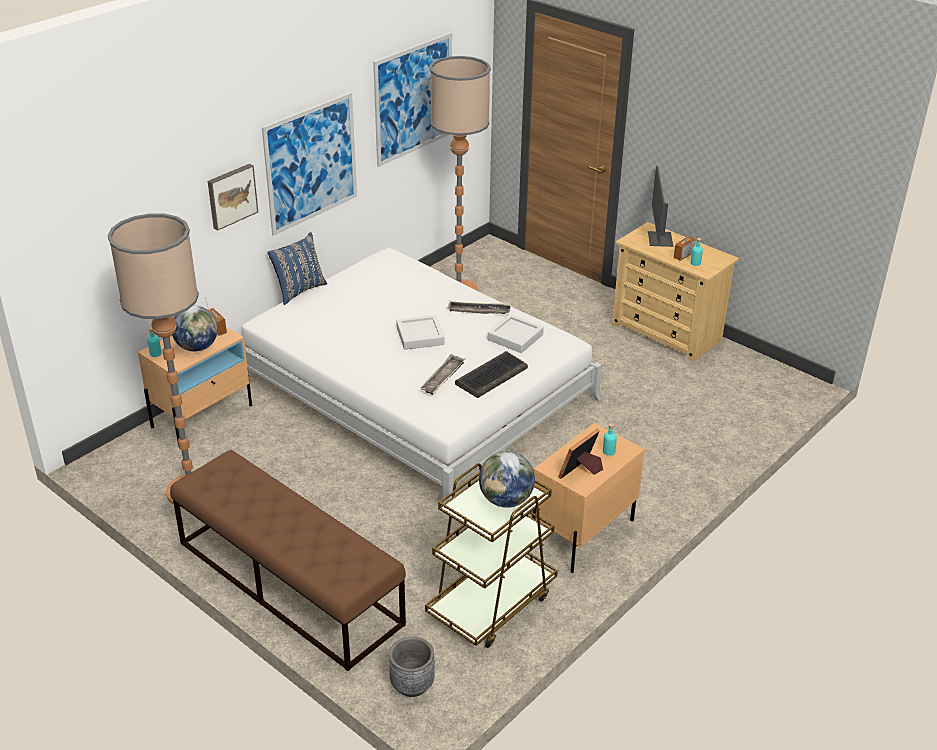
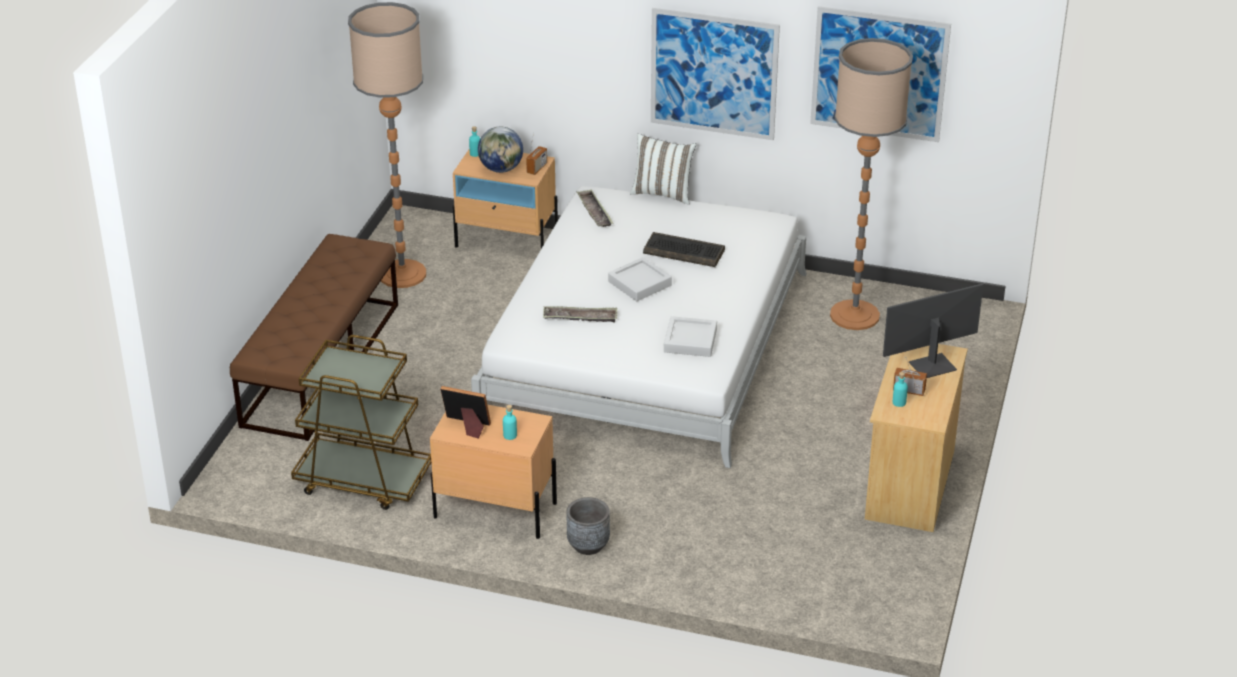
camera: 65 degrees right, 0 degrees up
picture [208,164,258,231] -> none
blue pillow [267,232,327,305] -> white pillow [630,134,696,205]
grey planter [389,636,435,697] -> grey planter moved to [567,497,610,555]
tray [448,301,511,314] -> tray moved to [577,189,614,227]
keyboard [455,351,528,398] -> keyboard moved to [643,232,725,267]
globe [479,451,535,508] -> none

